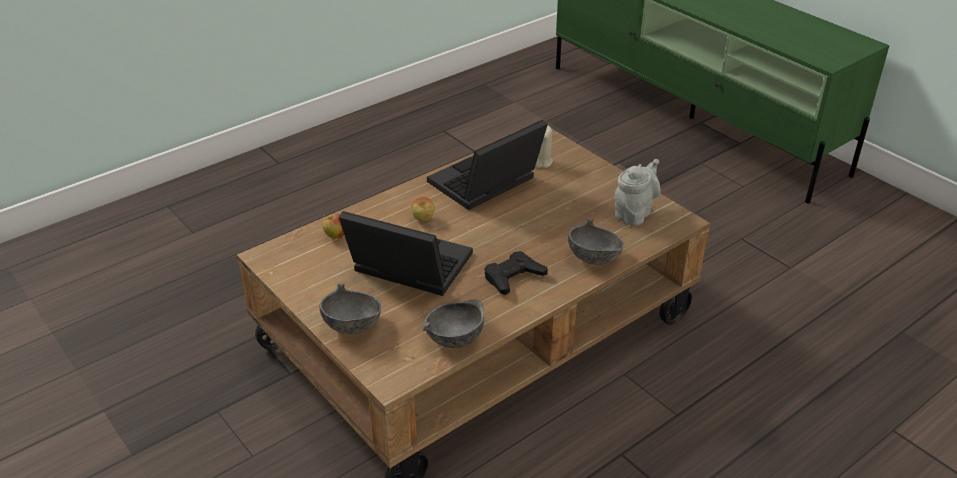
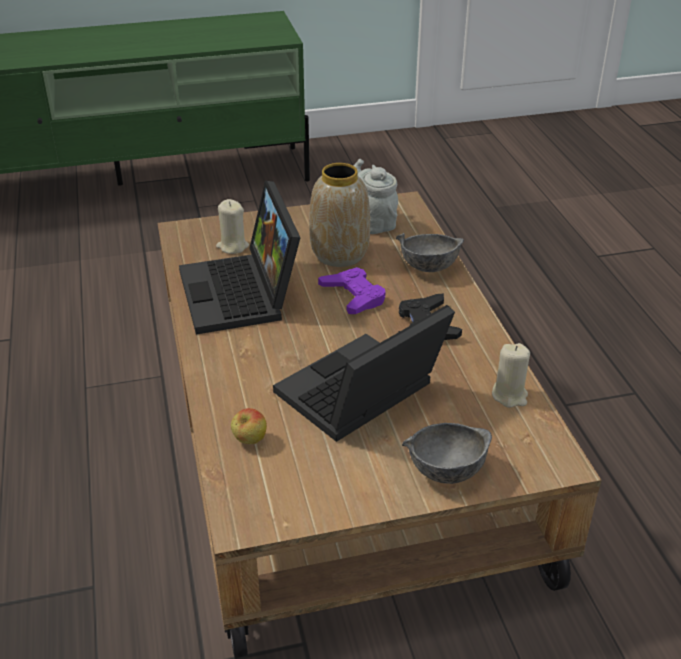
camera: 65 degrees left, 0 degrees up
apple [411,197,435,221] -> none
grey bowl [423,300,484,348] -> beige candle [492,343,530,408]
none -> vase [309,163,370,267]
none -> purple game controller [318,267,386,314]

